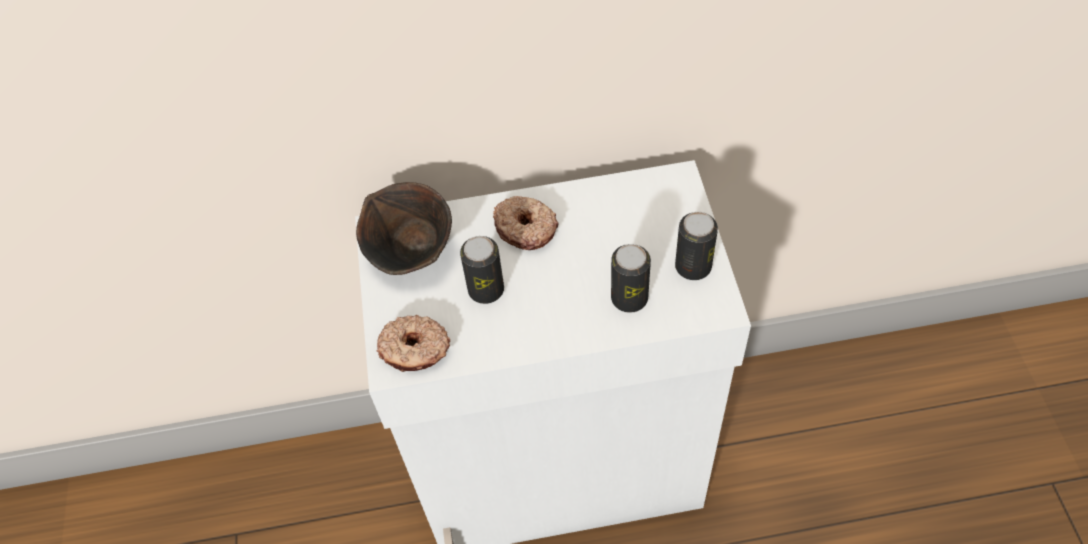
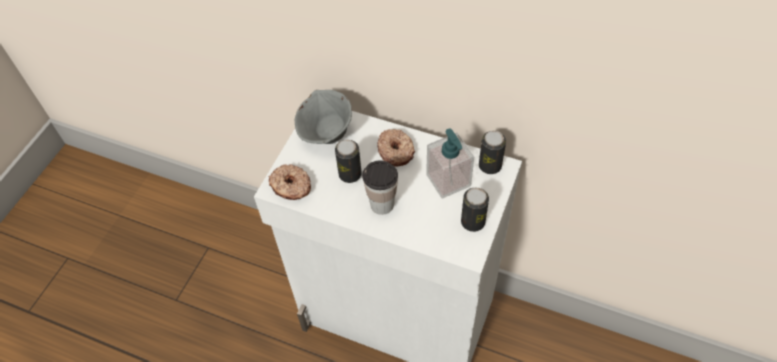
camera: 30 degrees right, 0 degrees up
brown bowl [356,182,452,275] -> grey bowl [295,90,352,144]
can [611,244,651,313] -> can moved to [479,131,506,174]
none -> cup [362,160,398,215]
none -> soap dispenser [426,129,474,199]

